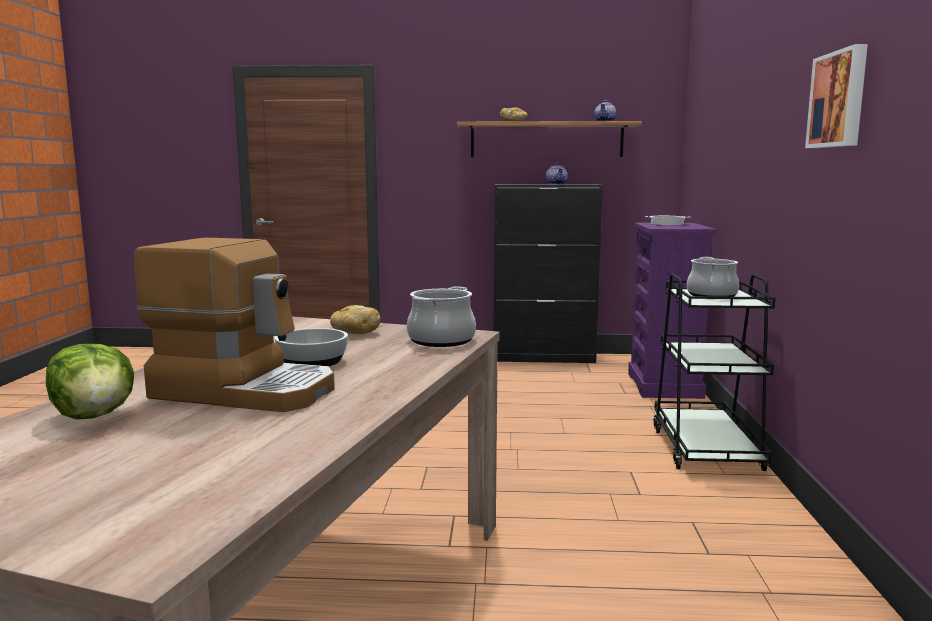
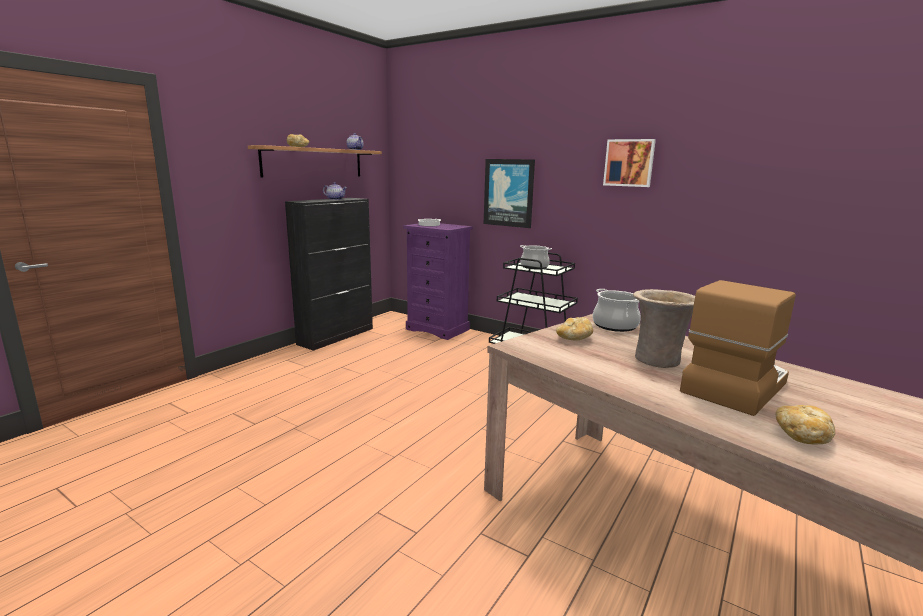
camera: 60 degrees left, 5 degrees up
lettuce [46,344,134,419] -> bread [775,405,835,444]
bowl [275,328,348,366] -> beige vase [633,289,695,368]
none -> picture [484,159,535,228]

